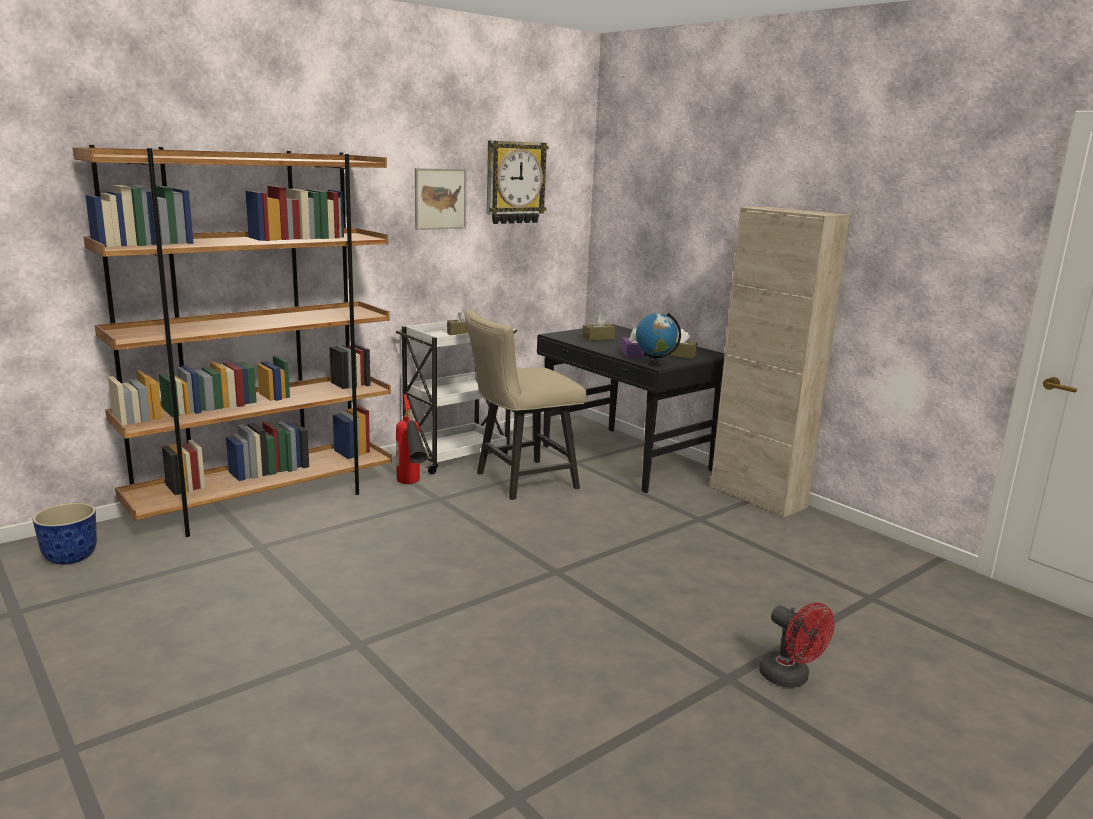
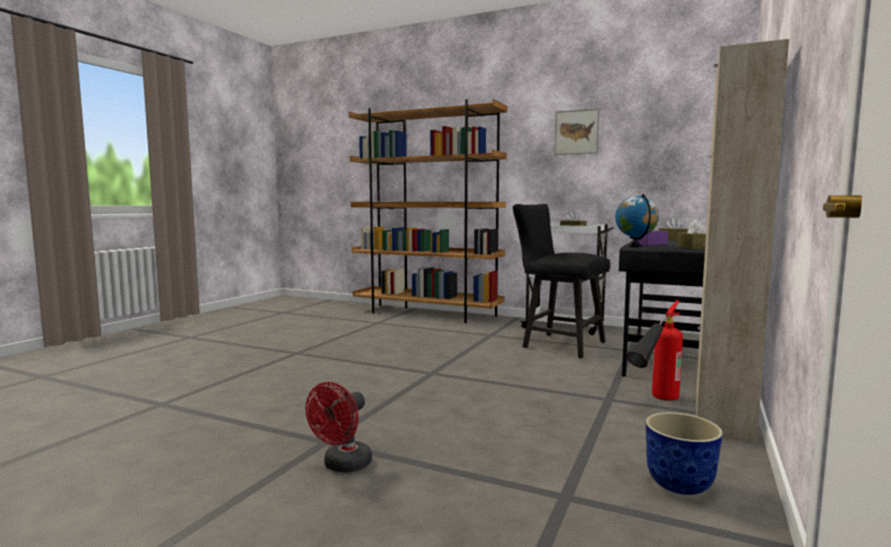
camera: 65 degrees right, 10 degrees down
planter [32,503,97,565] -> planter moved to [646,412,723,495]
fire extinguisher [396,394,428,484] -> fire extinguisher moved to [627,300,683,401]
beige chair [464,310,587,500] -> black chair [513,204,610,358]
wall clock [487,140,549,224] -> none

